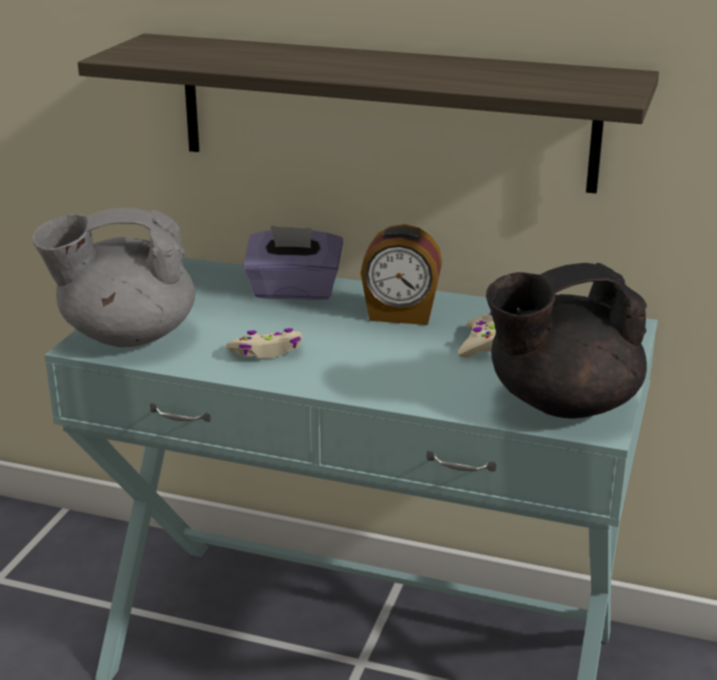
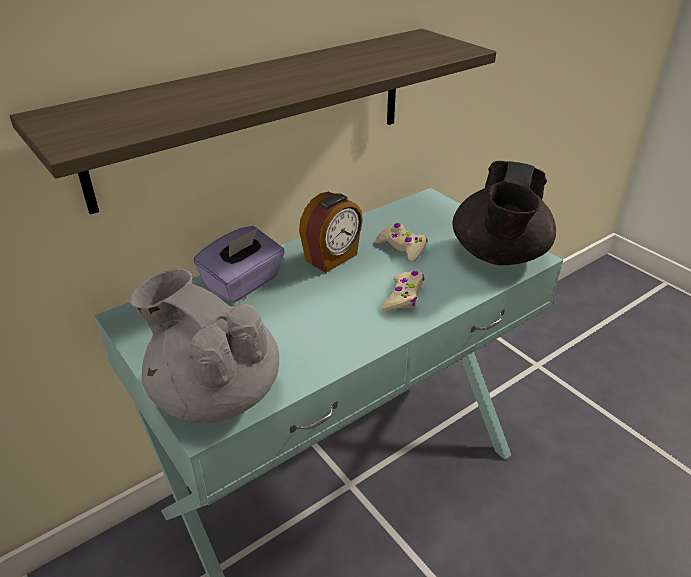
camera: 55 degrees left, 10 degrees up
grey teapot [32,208,196,347] -> grey teapot turned 105 degrees clockwise [130,269,279,423]
beige game controller [226,328,303,359] -> beige game controller moved to [382,271,424,311]

